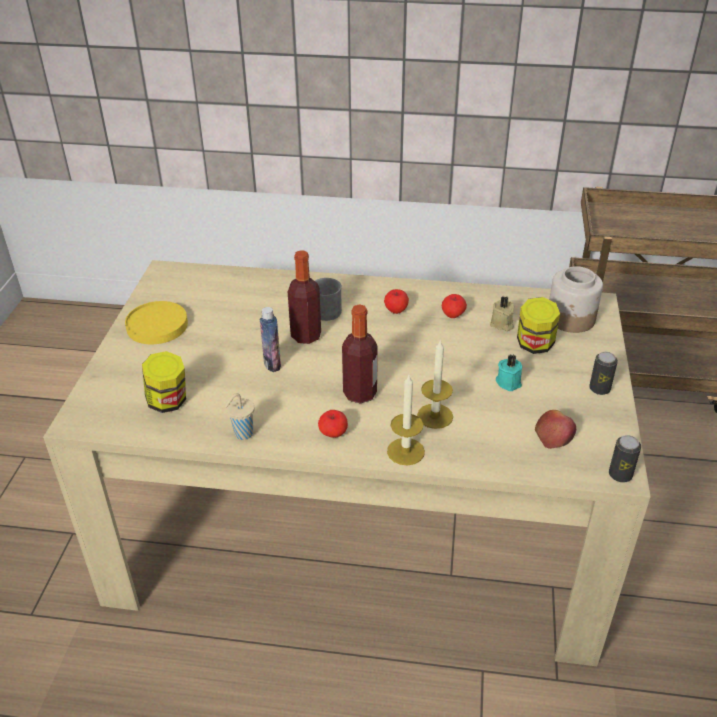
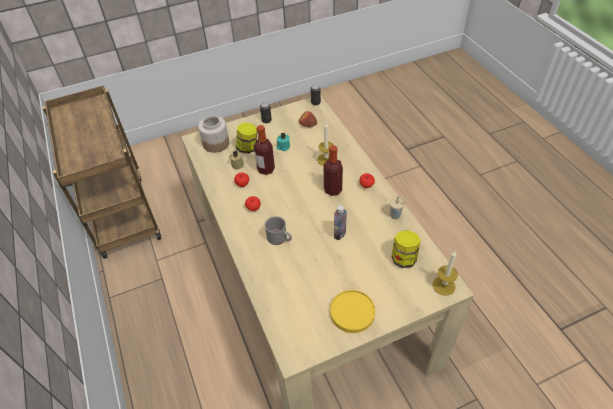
camera: 120 degrees left, 10 degrees up
bottle [288,250,321,344] -> bottle moved to [254,125,275,175]
candle [387,375,425,465] -> candle moved to [433,251,458,296]

